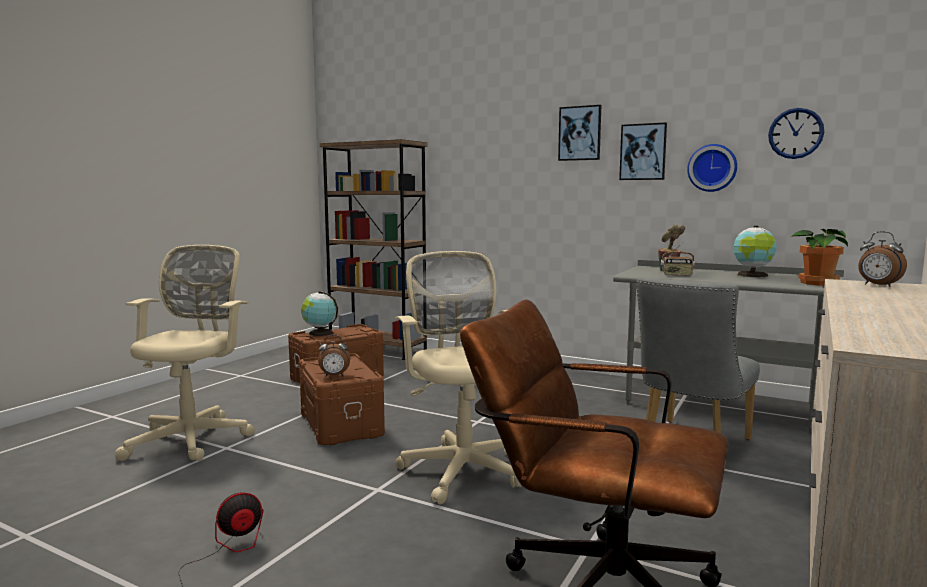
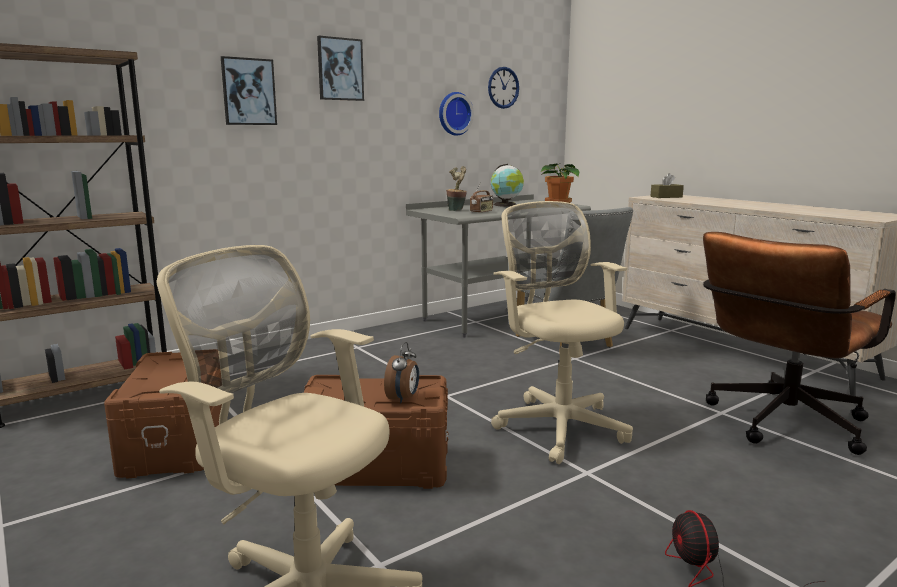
camera: 65 degrees left, 5 degrees up
globe [301,291,338,336] -> none
beige office chair [396,251,522,505] -> beige office chair turned 60 degrees clockwise [491,201,633,464]
picture [619,122,667,180] -> picture moved to [221,56,277,125]
alarm clock [858,231,907,287] -> brown tissue box [650,173,684,198]

